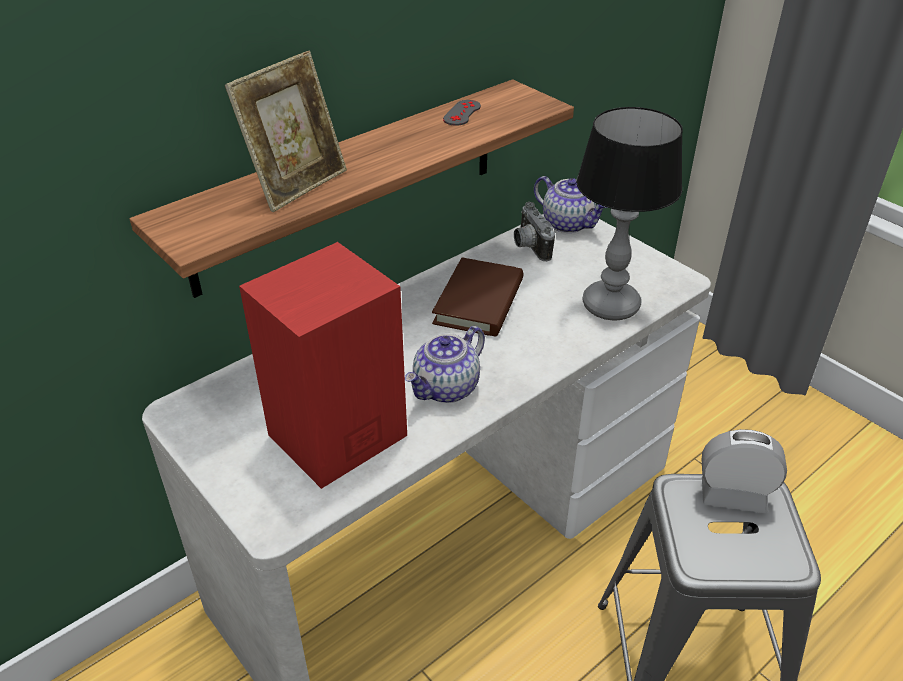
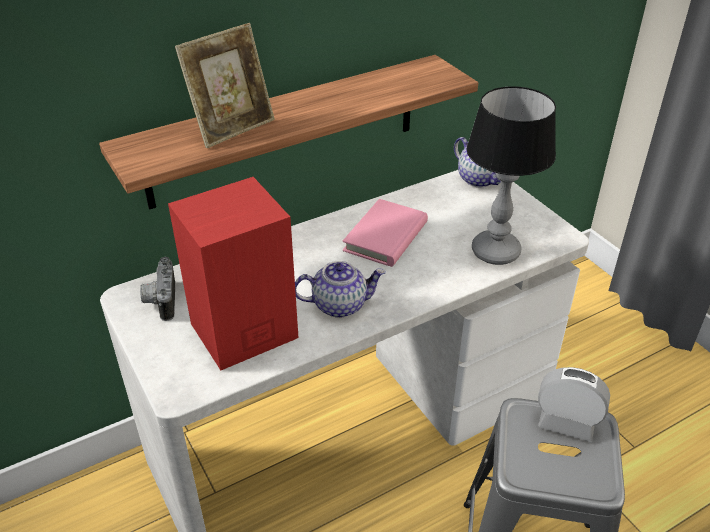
camera: 10 degrees right, 0 degrees up
teapot [405,326,485,403] -> teapot turned 150 degrees counterclockwise [295,261,386,318]
brown book [432,258,523,337] -> pink book [343,199,428,267]
grey game controller [443,100,481,126] -> none
camera [514,202,555,261] -> camera moved to [140,257,175,321]

